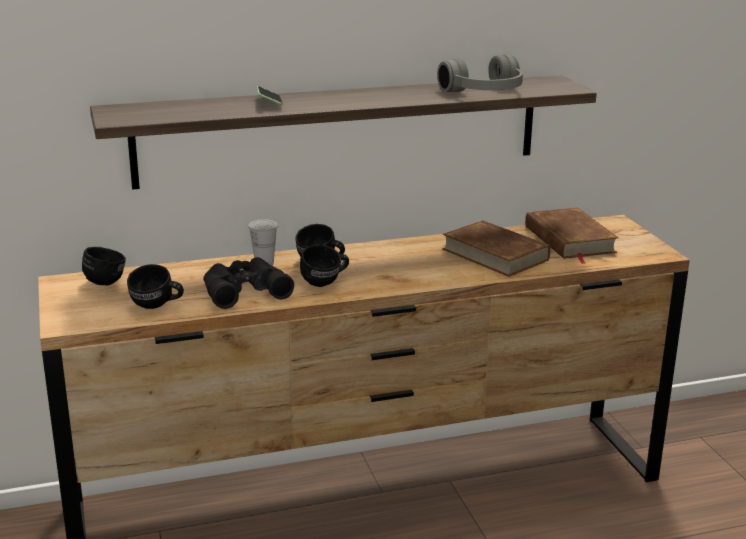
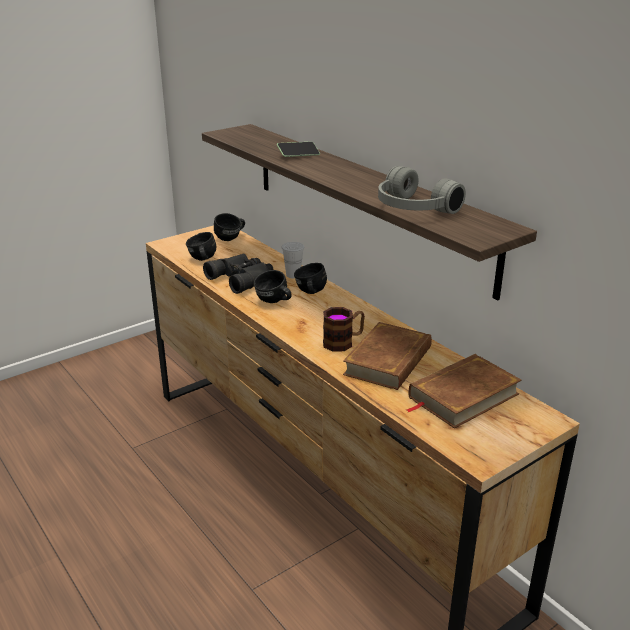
camera: 70 degrees right, 5 degrees up
none -> mug [323,307,365,352]

